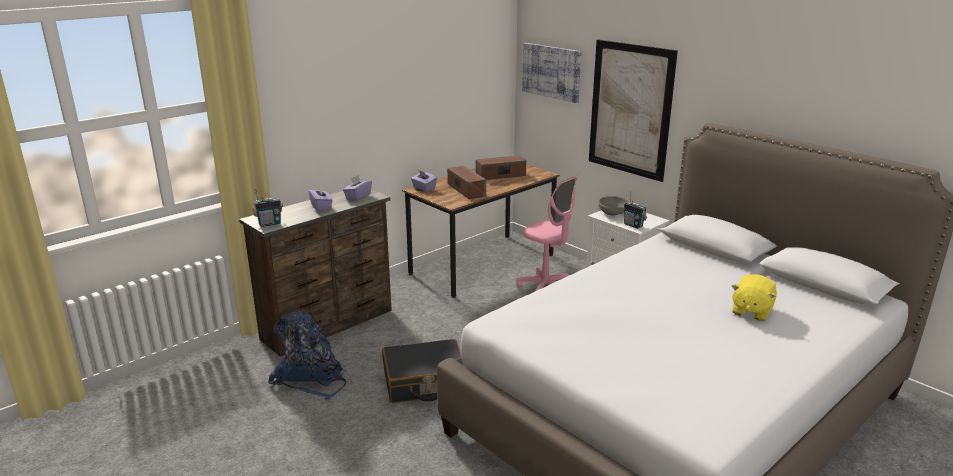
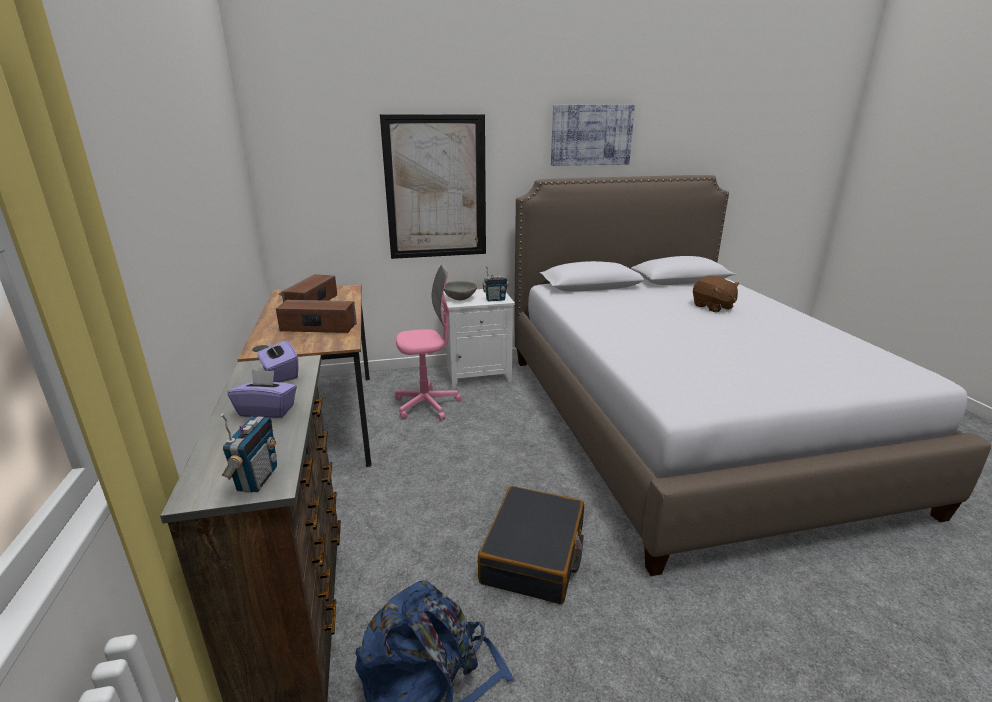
camera: 60 degrees left, 0 degrees up
purple tissue box [411,170,437,192] -> none
picture [522,43,581,103] -> picture moved to [551,105,635,166]
yellow plush toy [732,274,777,321] -> brown plush toy [693,275,739,312]

